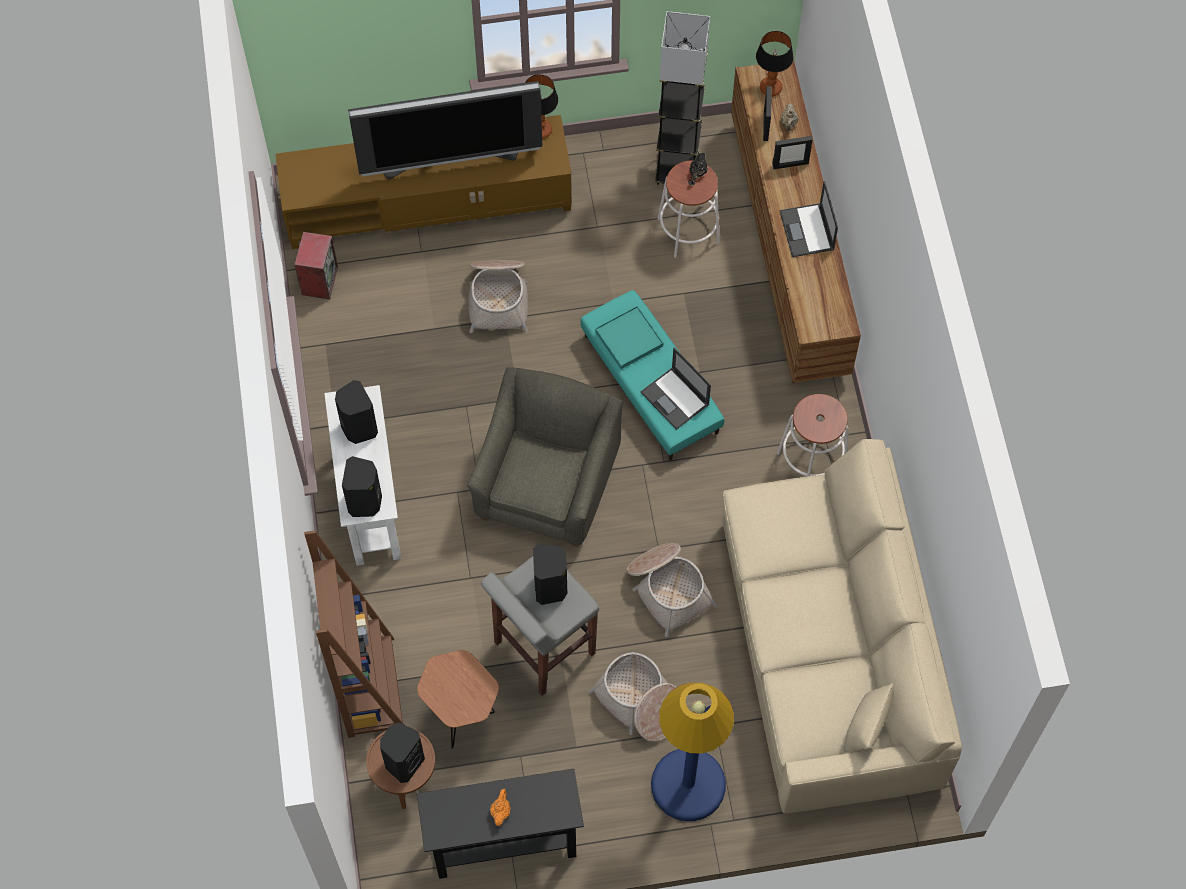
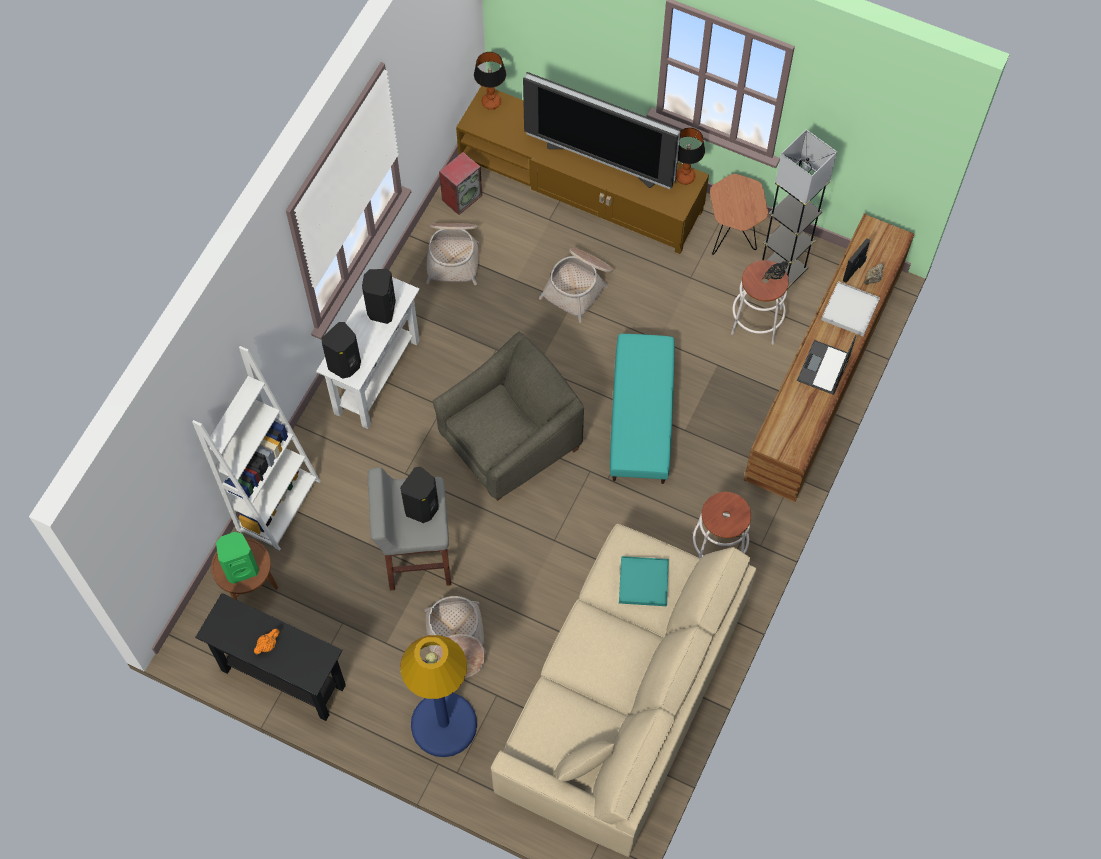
camera: 35 degrees right, 0 degrees up
brown bookcase [304,530,404,738] -> white bookcase [192,346,320,551]
black speaker [380,723,425,783] -> green speaker [216,532,259,584]
brown side table [417,650,499,749] -> brown side table moved to [710,174,768,255]
turquoise tray [595,306,663,369] -> turquoise tray moved to [619,556,669,606]
basket [627,543,717,637] -> basket moved to [426,223,479,285]
laptop [641,348,711,430] -> none
table lamp [756,31,794,96] -> table lamp moved to [474,52,506,110]
picture frame [772,136,813,169] -> white tray [821,281,880,336]

